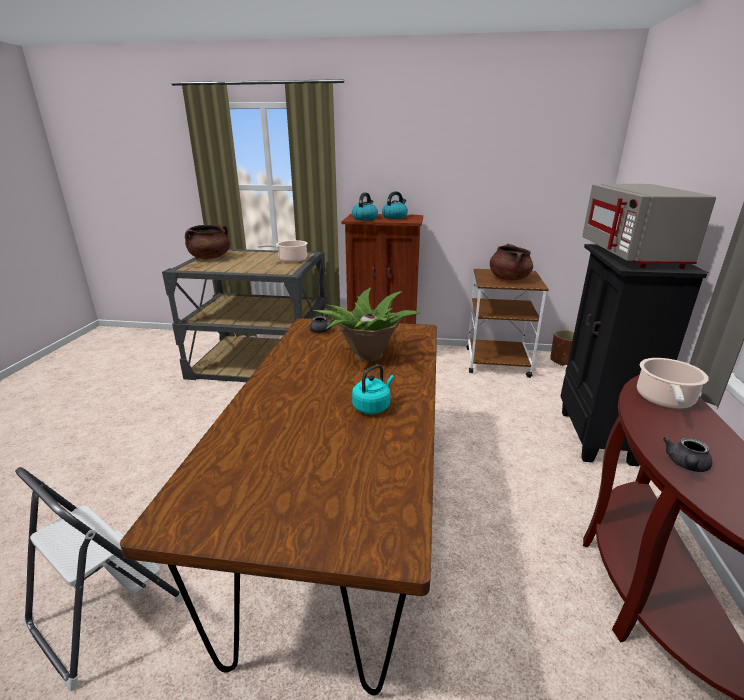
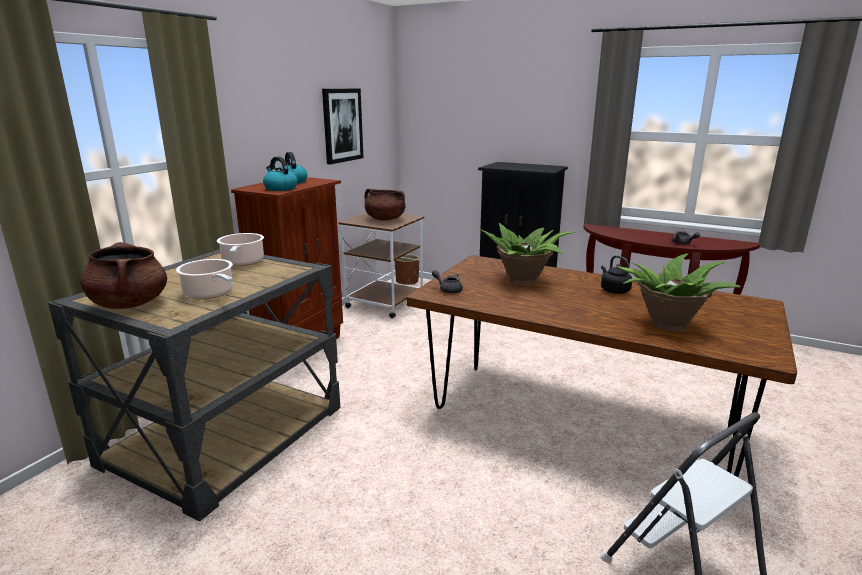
camera: 70 degrees left, 5 degrees down
turquoise kettle [352,364,394,414] -> black kettle [601,255,632,294]
grey microwave [582,184,716,269] -> none
cooking pot [637,358,709,409] -> cooking pot moved to [176,259,233,300]
none -> picture [322,89,363,164]
none -> potted plant [616,253,741,332]

